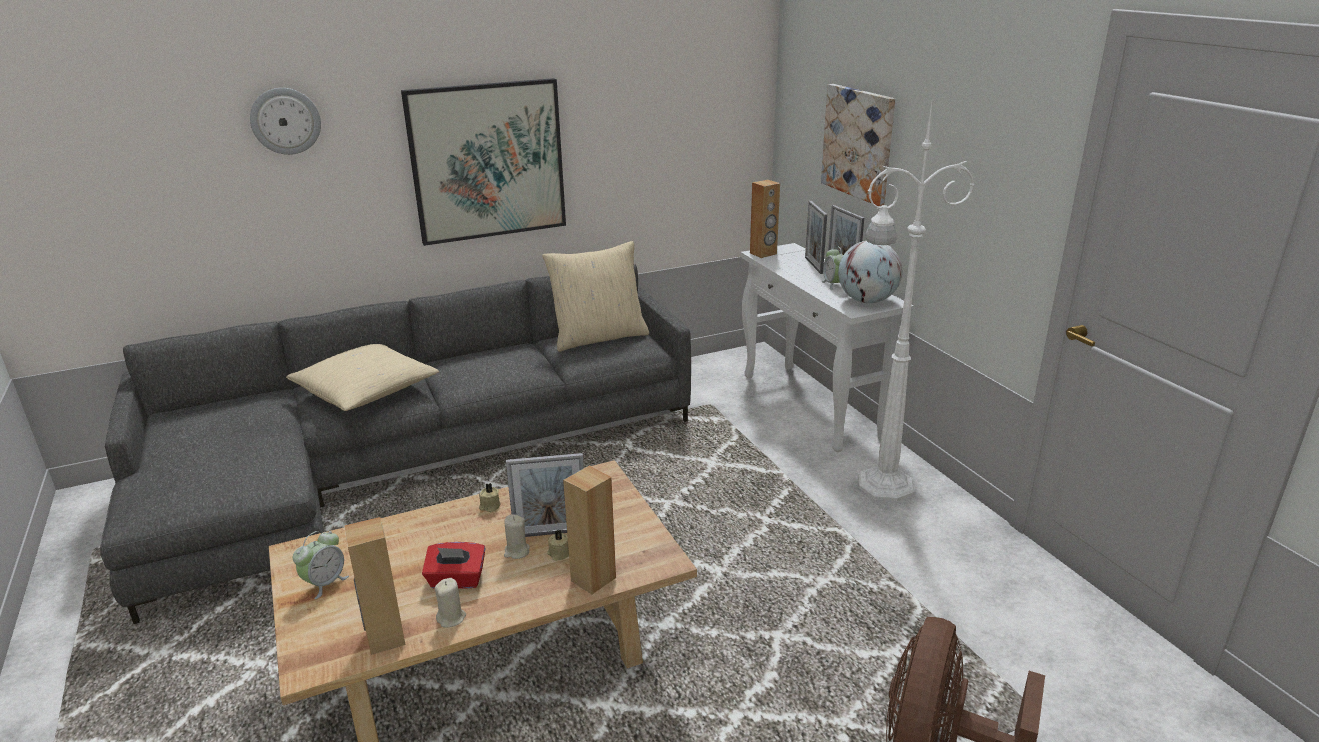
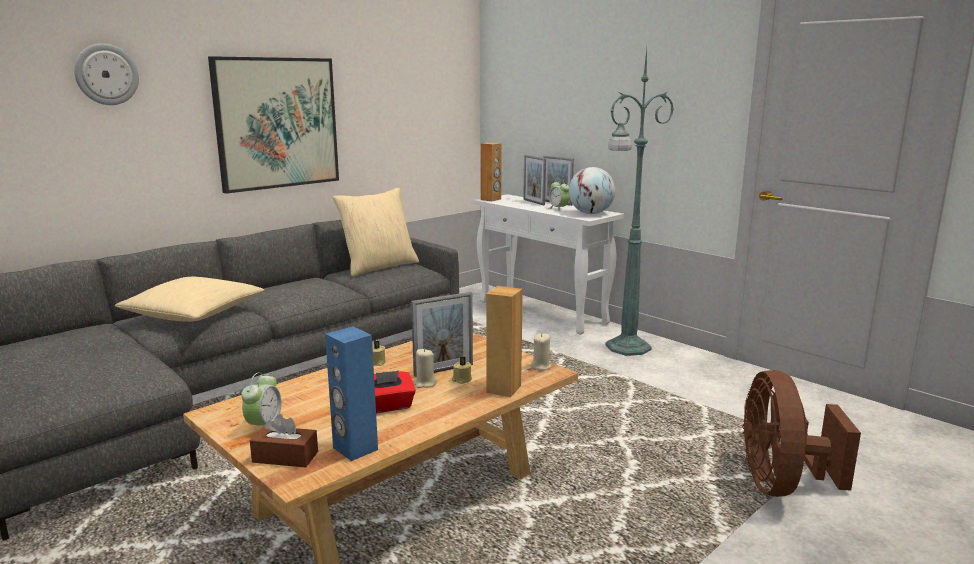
camera: 20 degrees left, 10 degrees down
brown speaker [344,517,406,655] -> blue speaker [325,326,378,461]
beige candle [435,578,466,628] -> beige candle moved to [530,333,551,370]
picture [821,84,895,206] -> none
white floor lamp [858,103,974,501] -> green floor lamp [606,49,674,356]
none -> brown tissue box [250,414,318,468]

